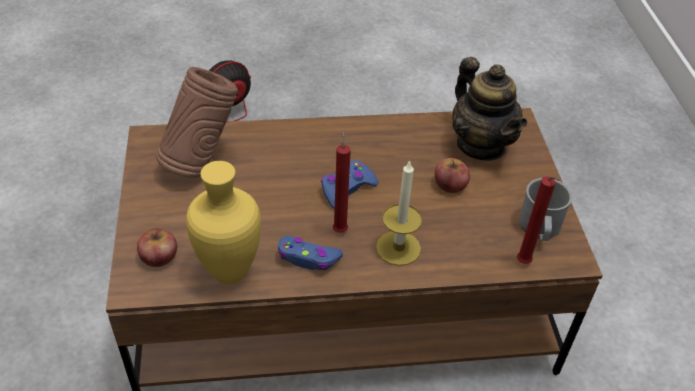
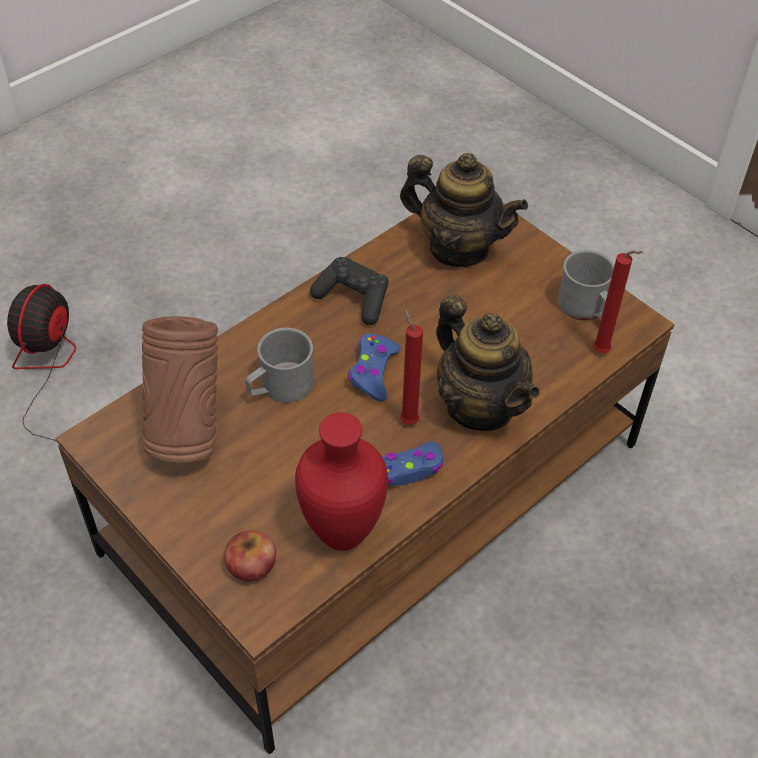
camera: 35 degrees left, 5 degrees up
yellow vase [186,161,261,284] -> red vase [295,412,388,551]
candle [376,160,422,266] -> teapot [436,295,540,431]
apple [435,158,470,193] -> none
none -> grey mug [246,327,314,402]
none -> black game controller [310,257,388,325]

